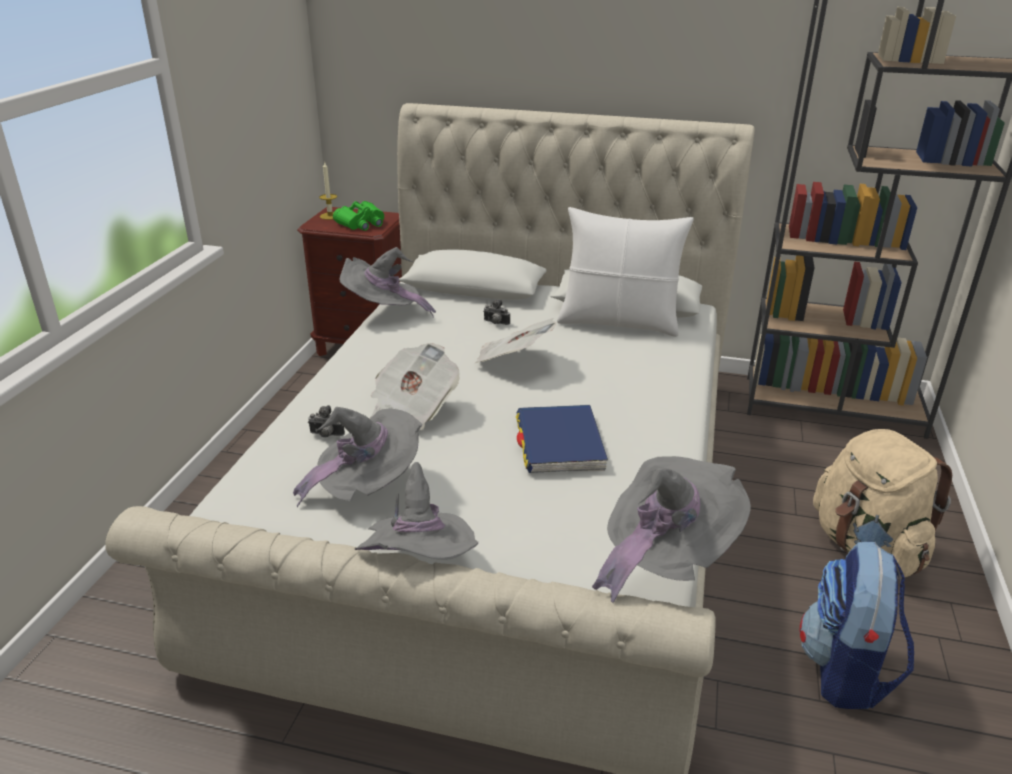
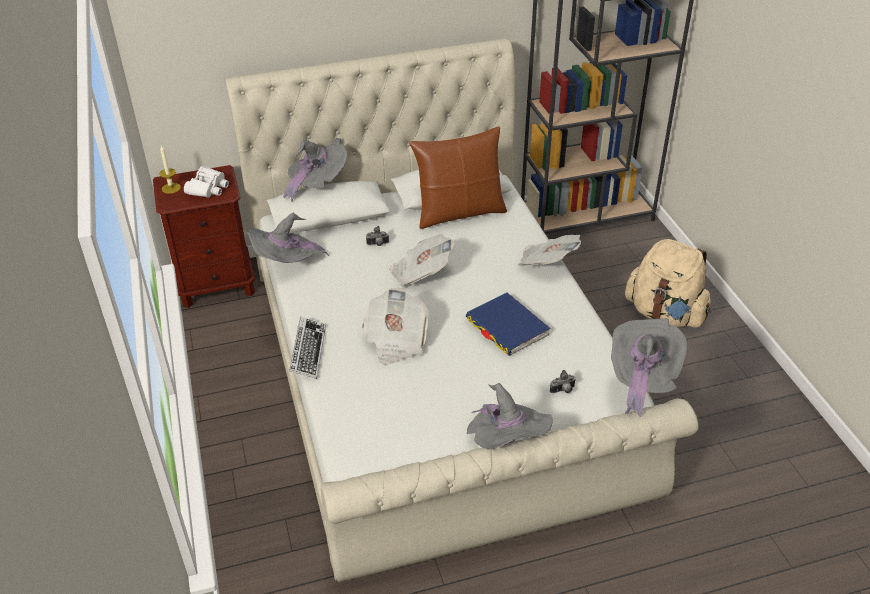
camera: 30 degrees left, 10 degrees up
grey hat [293,407,423,507] -> grey hat moved to [283,138,347,202]
camera [308,405,345,438] -> camera moved to [550,370,576,393]
green binoculars [333,201,384,231] -> white binoculars [184,166,229,198]
white pillow [557,207,694,337] -> brown pillow [409,126,507,229]
backpack [799,542,914,709] -> none
none -> keyboard [289,317,326,379]
none -> newspaper [518,235,581,266]

